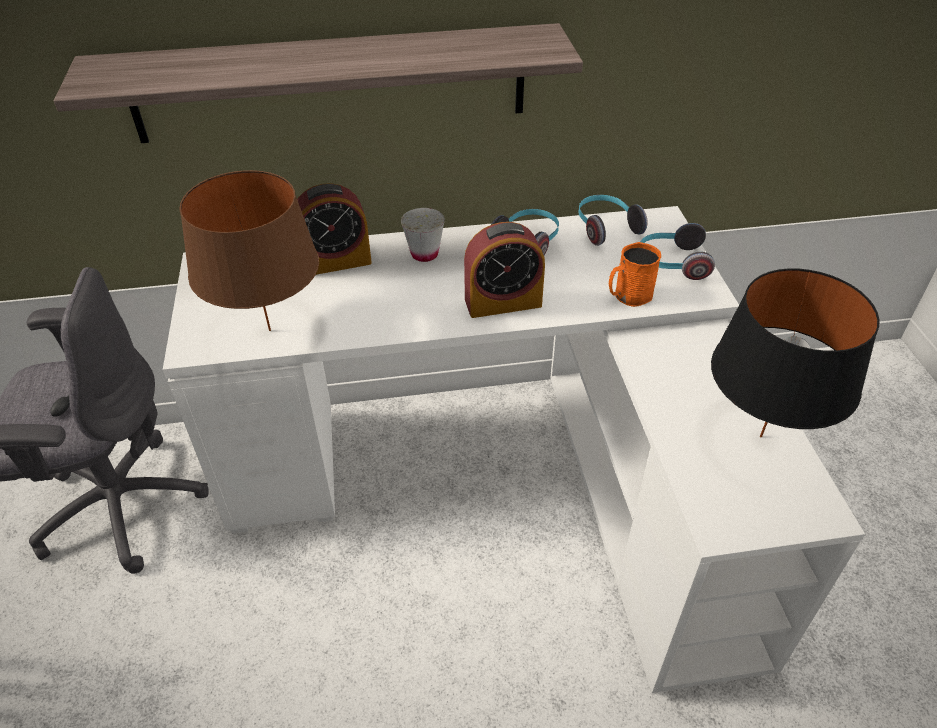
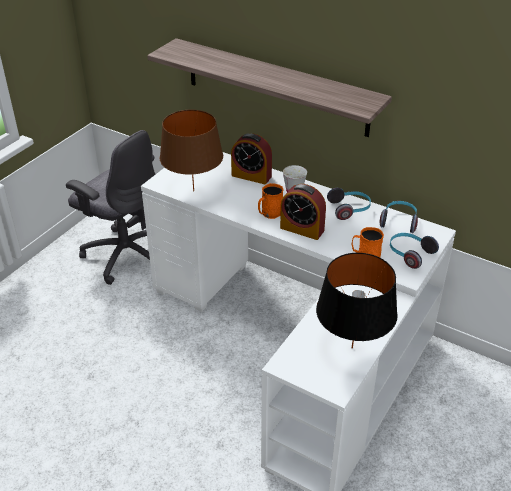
camera: 40 degrees right, 5 degrees down
none -> orange mug [258,183,283,219]

